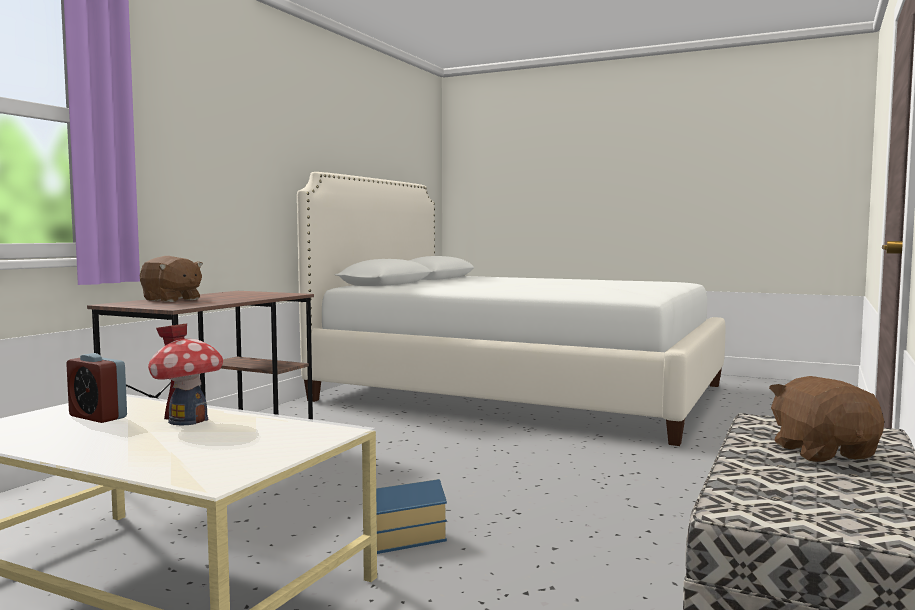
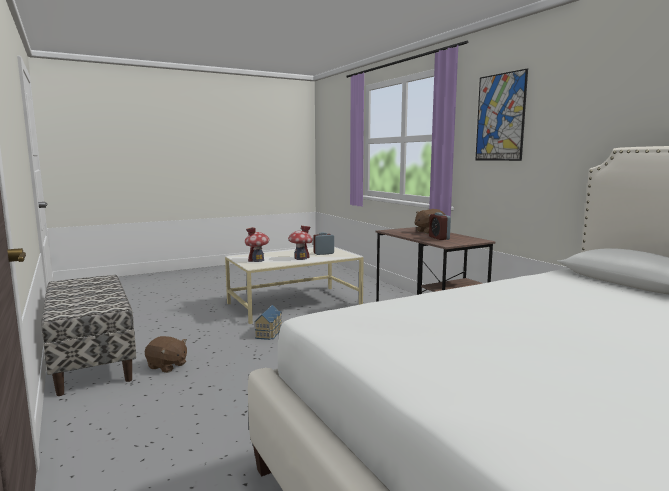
camera: 125 degrees right, 5 degrees up
brown plush toy [769,376,884,462] -> brown plush toy moved to [145,336,187,373]
none -> toy house [245,227,269,262]
none -> alarm clock [429,212,451,240]
none -> picture [475,69,528,161]

